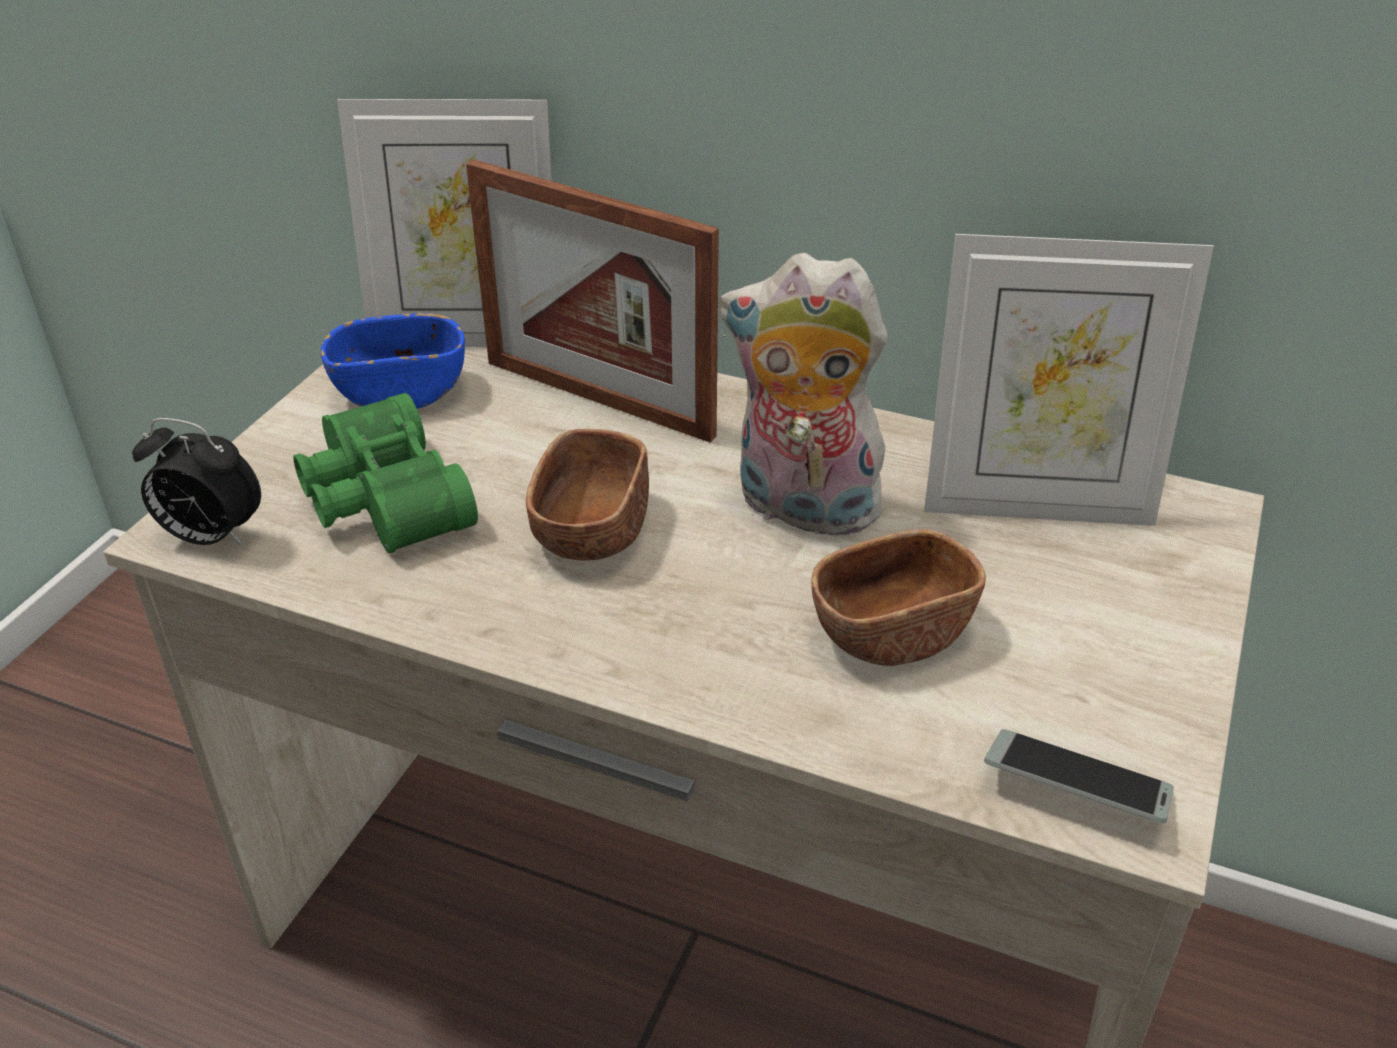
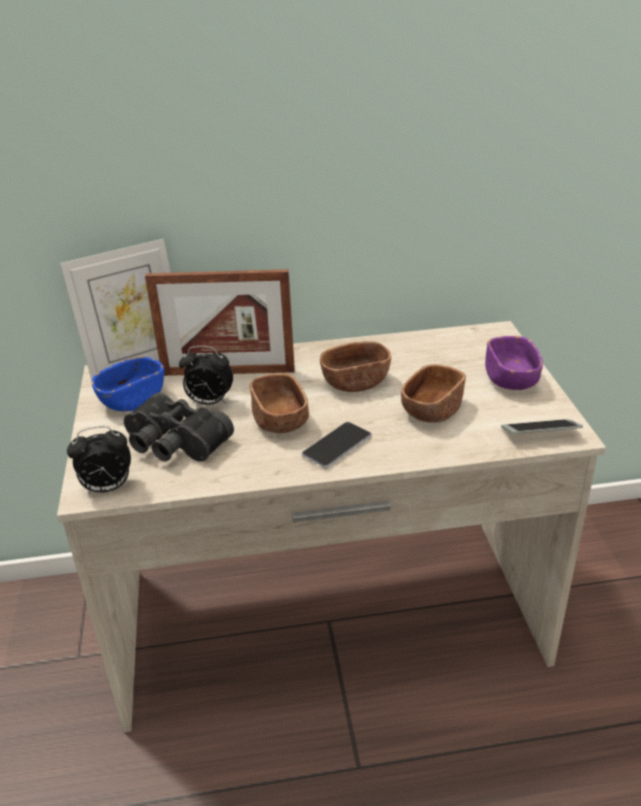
camera: 30 degrees left, 5 degrees down
green binoculars [293,393,478,553] -> black binoculars [124,392,234,462]
plush toy [720,253,890,542] -> brown bowl [320,341,391,392]
picture frame [924,234,1214,526] -> none
none -> alarm clock [179,346,233,405]
none -> phone [301,422,372,469]
none -> purple bowl [485,336,543,390]

